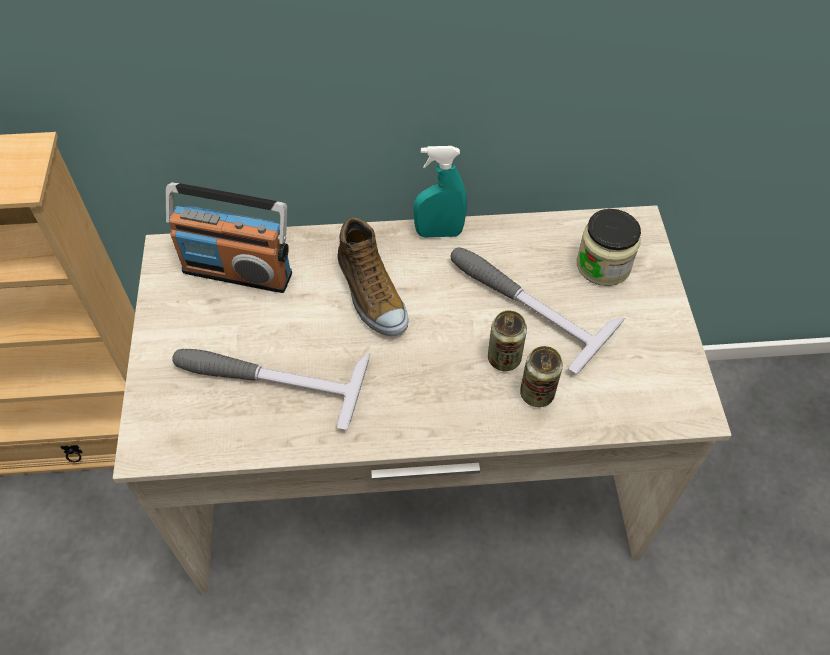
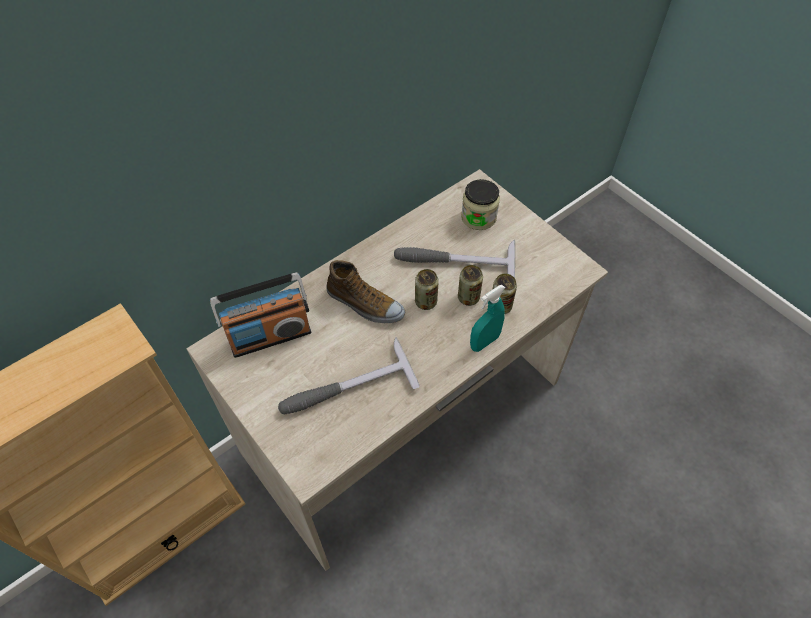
camera: 35 degrees left, 0 degrees up
turquoise spray bottle [413,146,467,238] -> turquoise spray bottle moved to [470,285,505,352]
none -> can [415,269,439,310]

